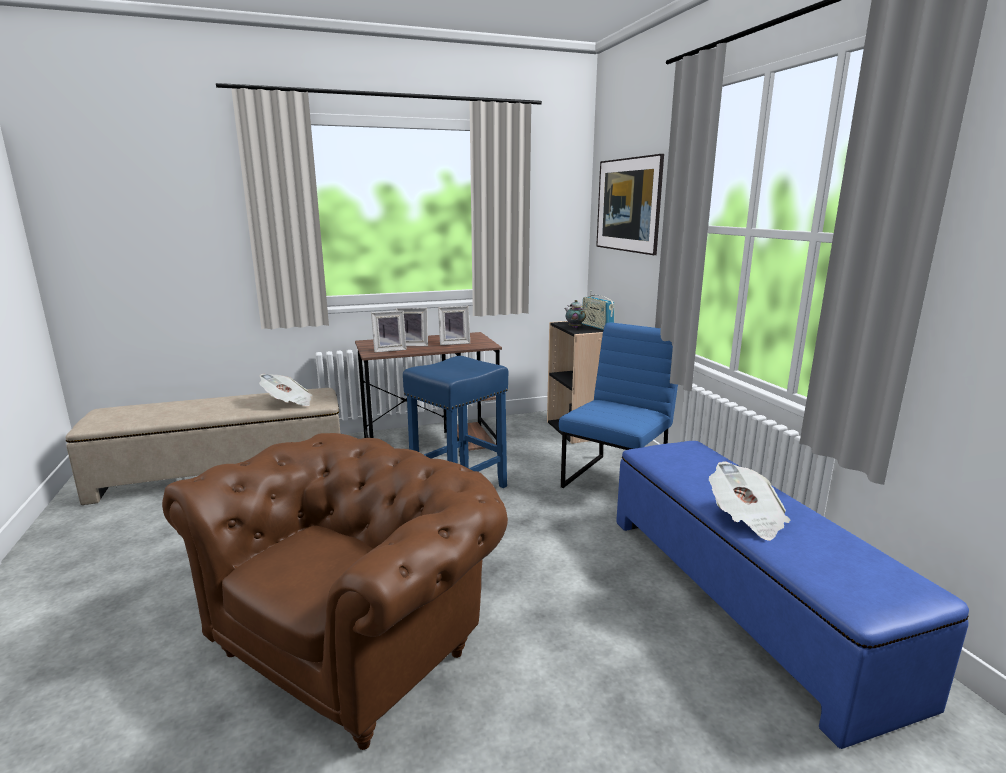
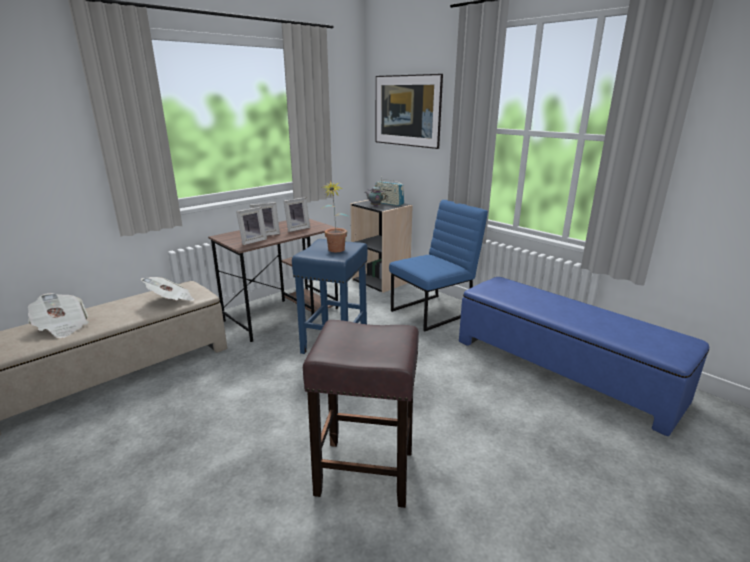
camera: 25 degrees left, 5 degrees up
brown armchair [162,433,508,750] -> brown stool [303,320,419,508]
blue chair [559,323,678,488] -> blue chair turned 45 degrees clockwise [389,200,488,331]
newspaper [709,462,790,541] -> newspaper moved to [28,293,89,338]
none -> potted plant [320,180,350,252]

